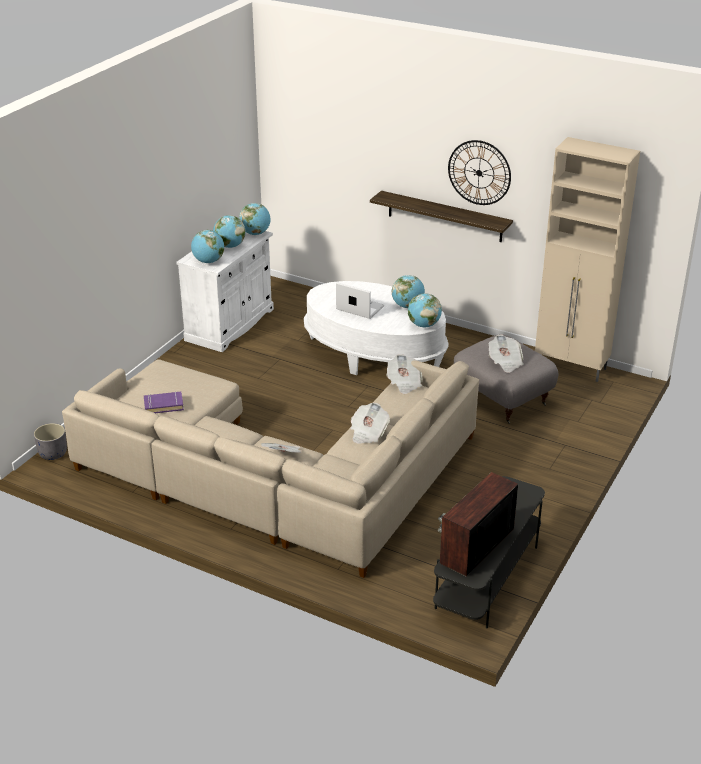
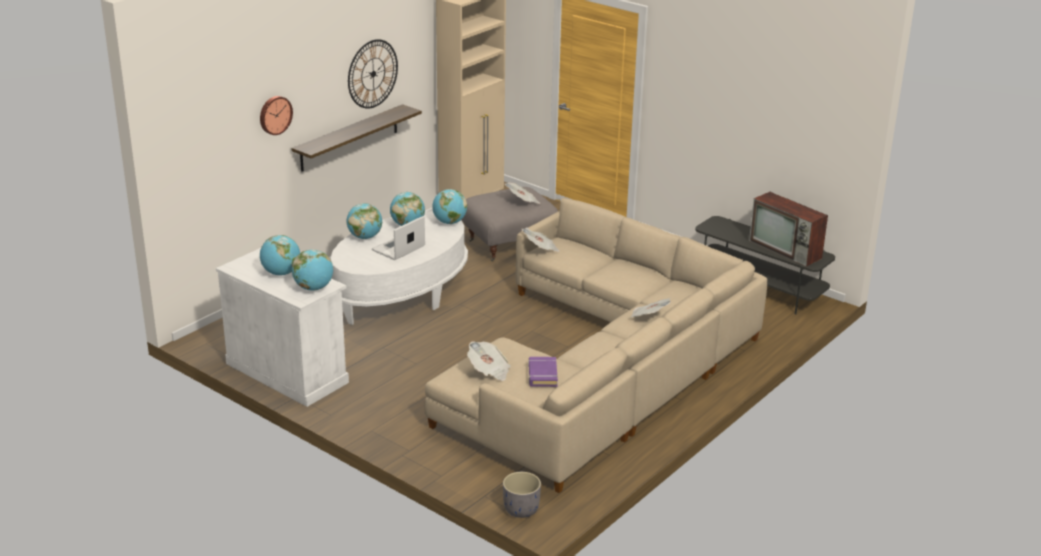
camera: 80 degrees left, 5 degrees down
globe [239,203,271,235] -> globe moved to [347,203,382,239]
newspaper [350,402,390,444] -> newspaper moved to [467,341,511,381]
none -> wall clock [260,96,293,135]

